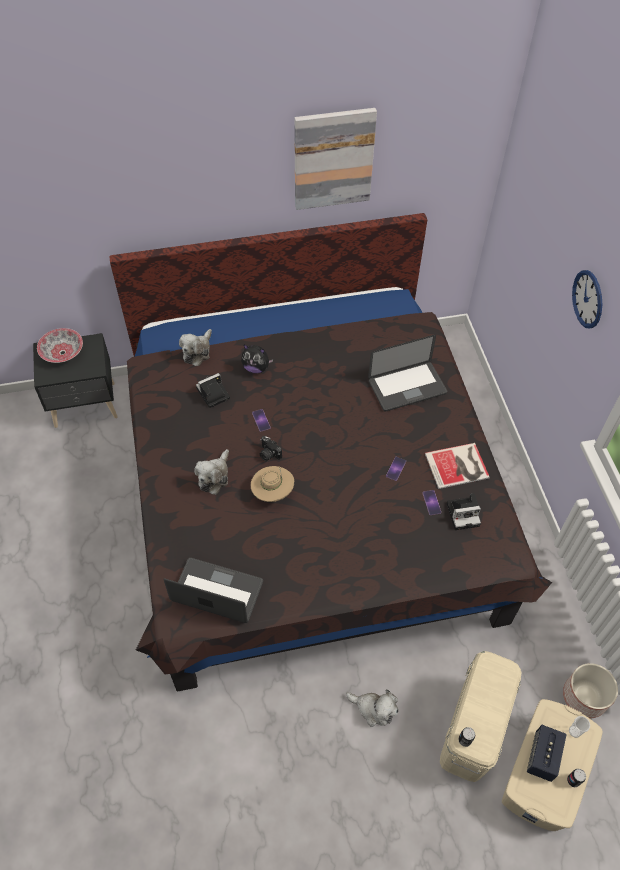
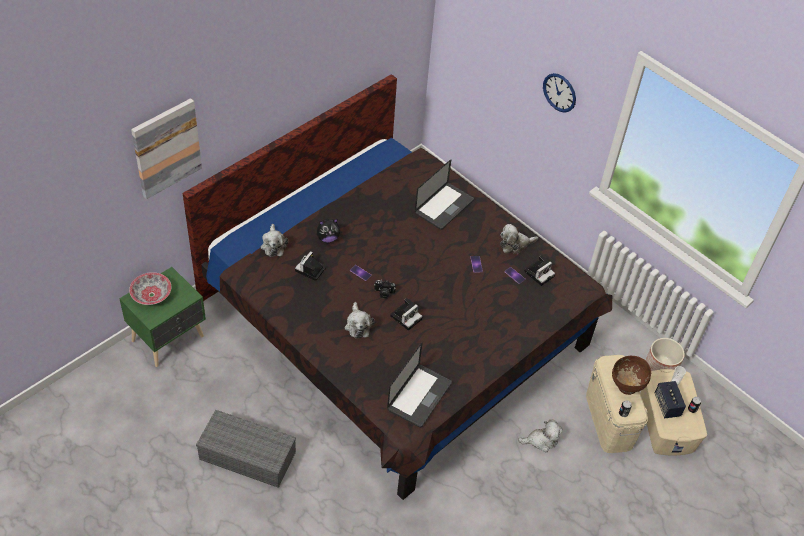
camera: 35 degrees left, 5 degrees down
black nightstand [33,333,118,428] -> green nightstand [119,267,206,367]
laptop [163,558,263,623] -> laptop turned 135 degrees clockwise [387,342,452,428]
beige hat [251,466,294,502] -> camera [390,298,423,331]
picture [294,108,377,210] -> picture moved to [131,98,202,199]
book [425,443,490,489] -> plush toy [500,224,538,254]
none -> grey storage box [196,410,296,488]
none -> brown bowl [612,356,651,395]

